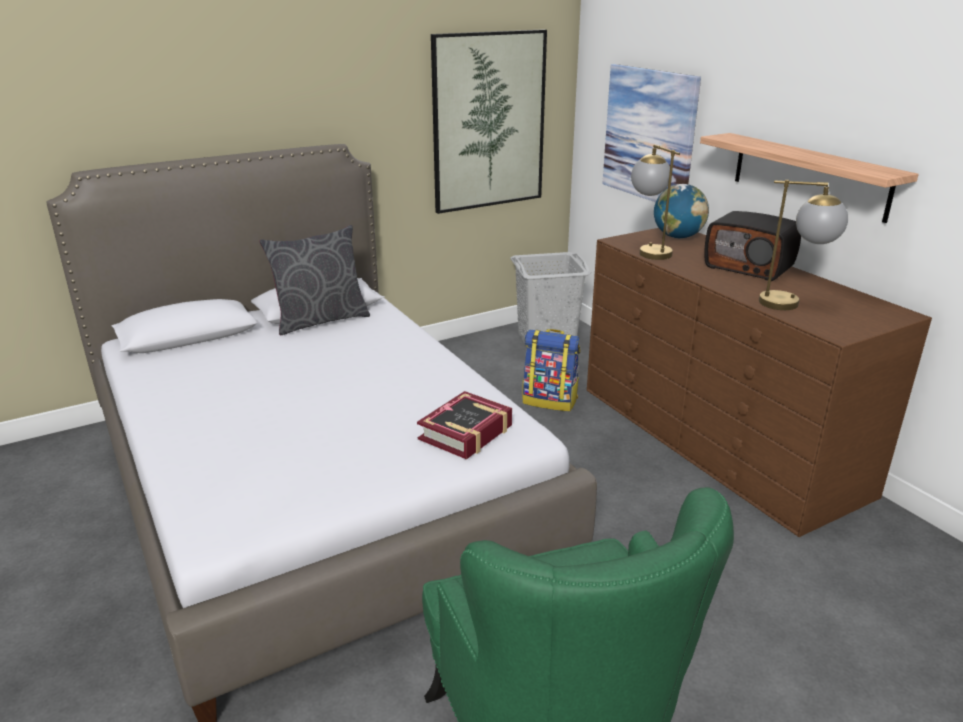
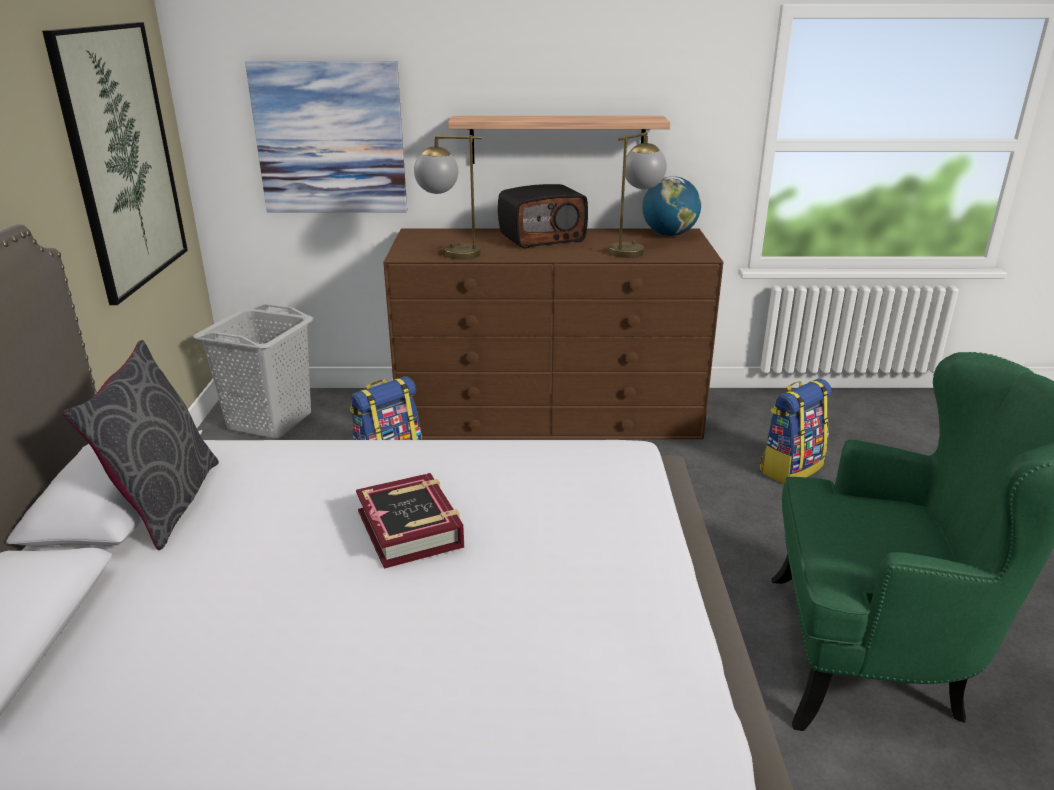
camera: 60 degrees left, 0 degrees up
book [417,391,512,459] -> book moved to [356,473,464,569]
globe [654,184,709,238] -> globe moved to [642,176,701,236]
none -> backpack [760,379,832,484]

